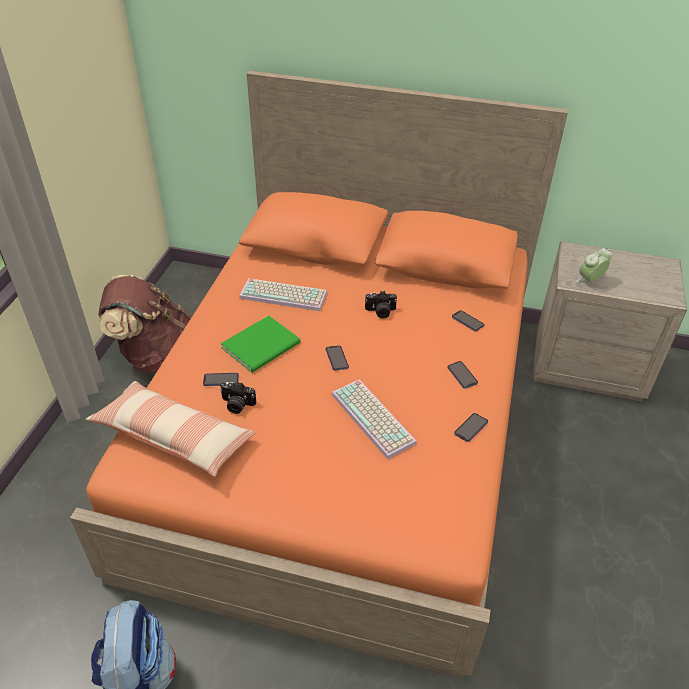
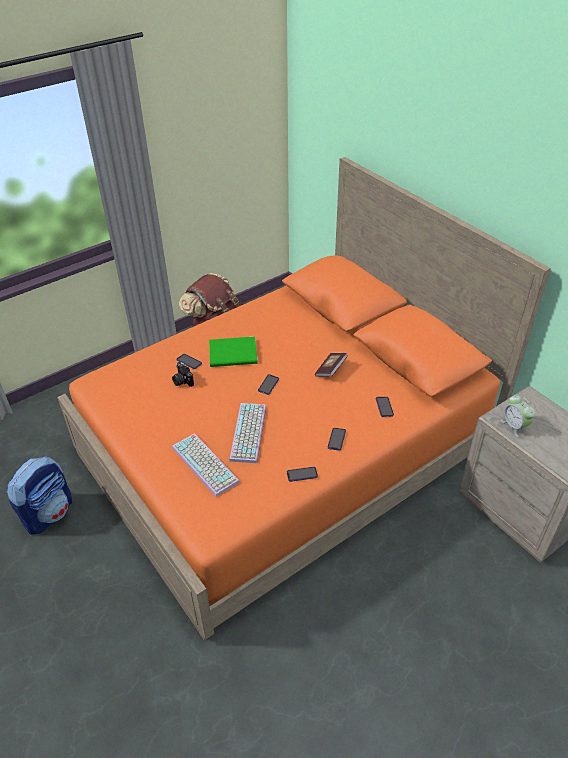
camera: 40 degrees right, 0 degrees up
pillow [85,381,256,477] -> none
keyboard [239,278,327,311] -> keyboard moved to [172,433,240,497]
camera [365,291,397,319] -> book [315,353,348,377]
alarm clock [576,248,612,282] -> alarm clock turned 120 degrees counterclockwise [501,395,535,437]

